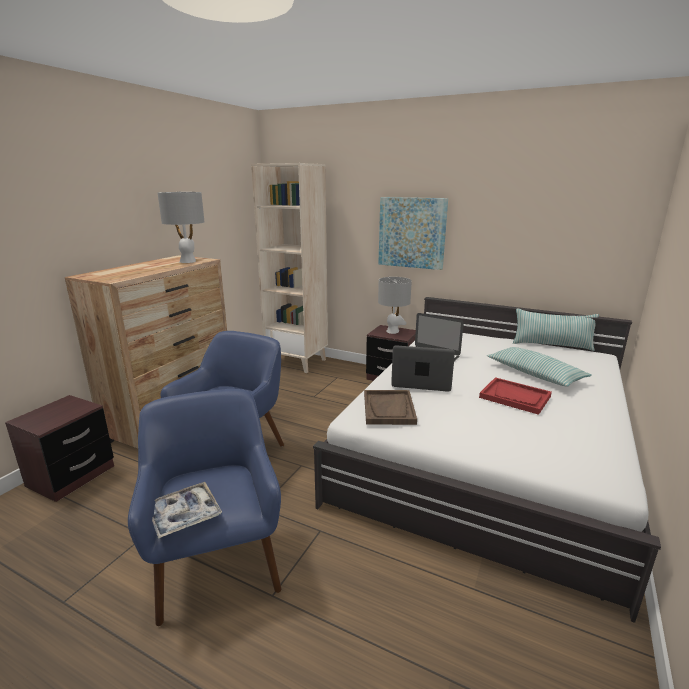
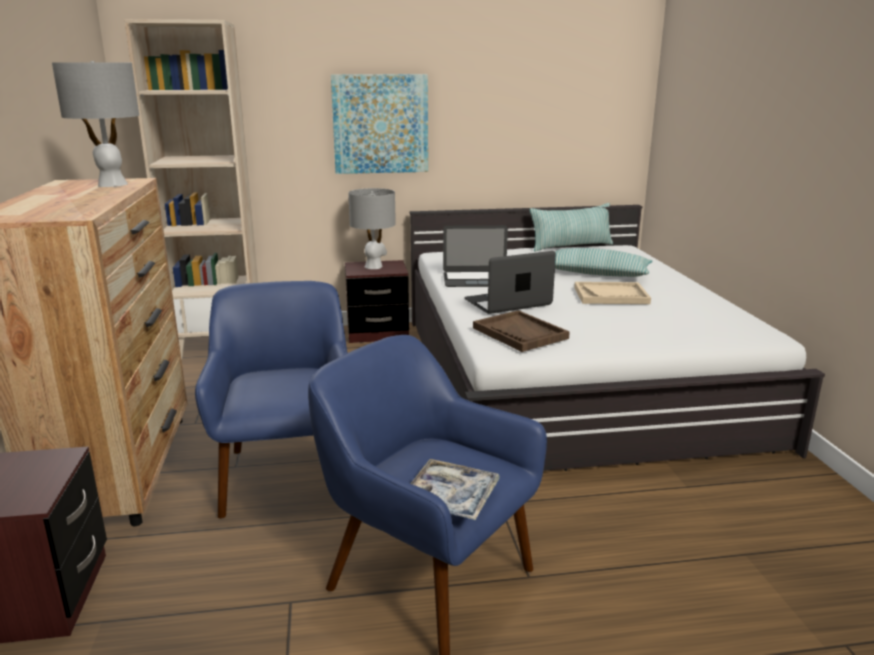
camera: 35 degrees left, 0 degrees up
red tray [479,377,552,415] -> beige tray [574,282,651,304]

